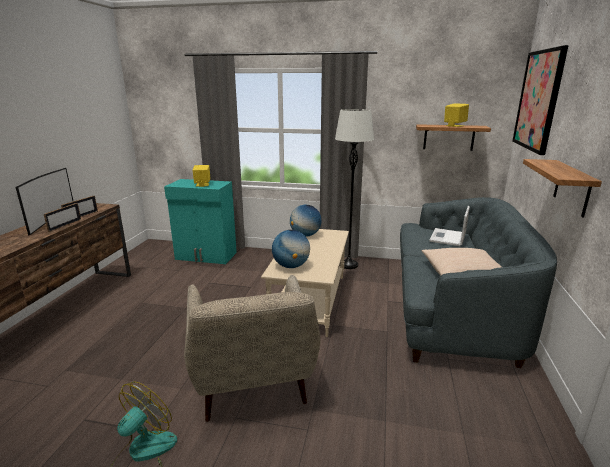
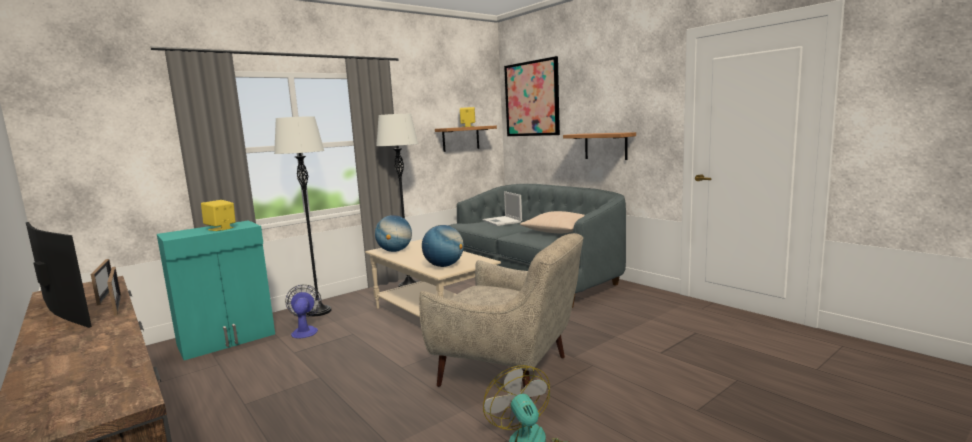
camera: 50 degrees left, 10 degrees down
none -> white floor lamp [274,116,332,316]
none -> fan [285,285,322,338]

